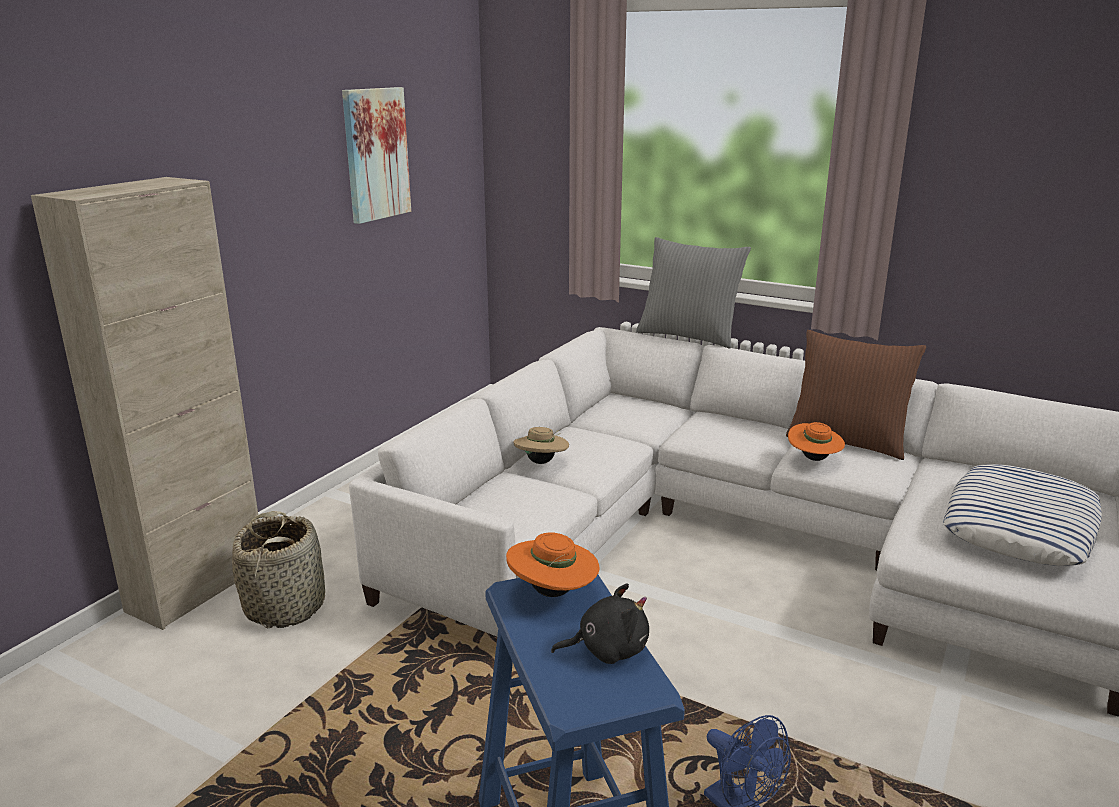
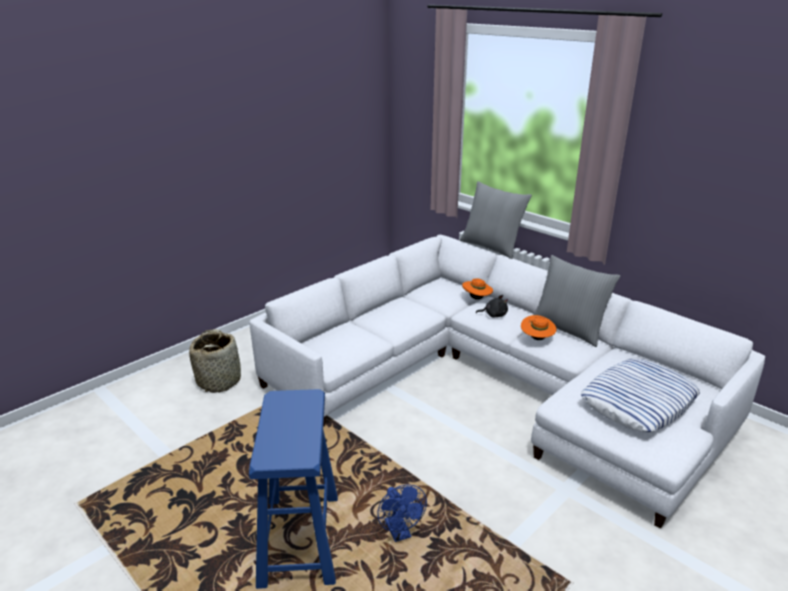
camera: 15 degrees right, 5 degrees up
beige cabinet [31,177,259,630] -> none
picture [342,87,411,224] -> none
orange hat [506,533,599,597] -> orange hat moved to [462,278,493,300]
beige hat [513,427,569,464] -> none
black plush toy [551,583,649,664] -> black plush toy moved to [476,295,508,318]
brown pillow [786,330,926,460] -> grey pillow [534,255,620,347]

